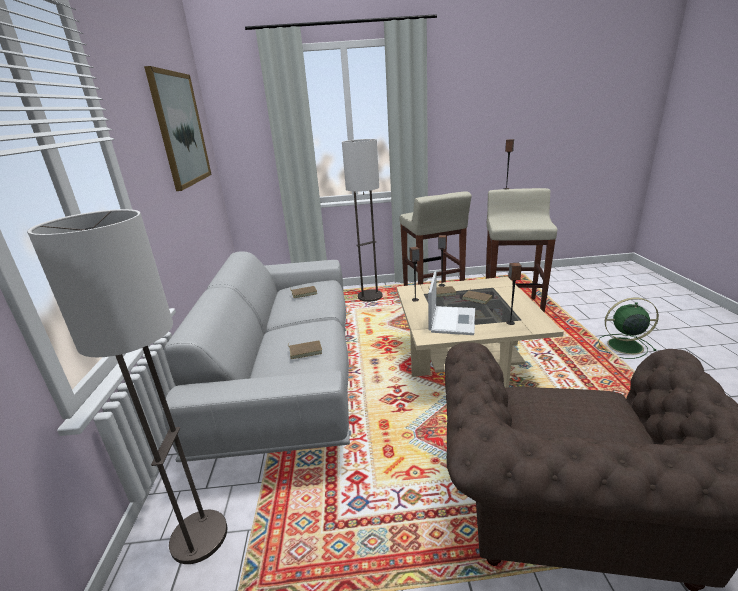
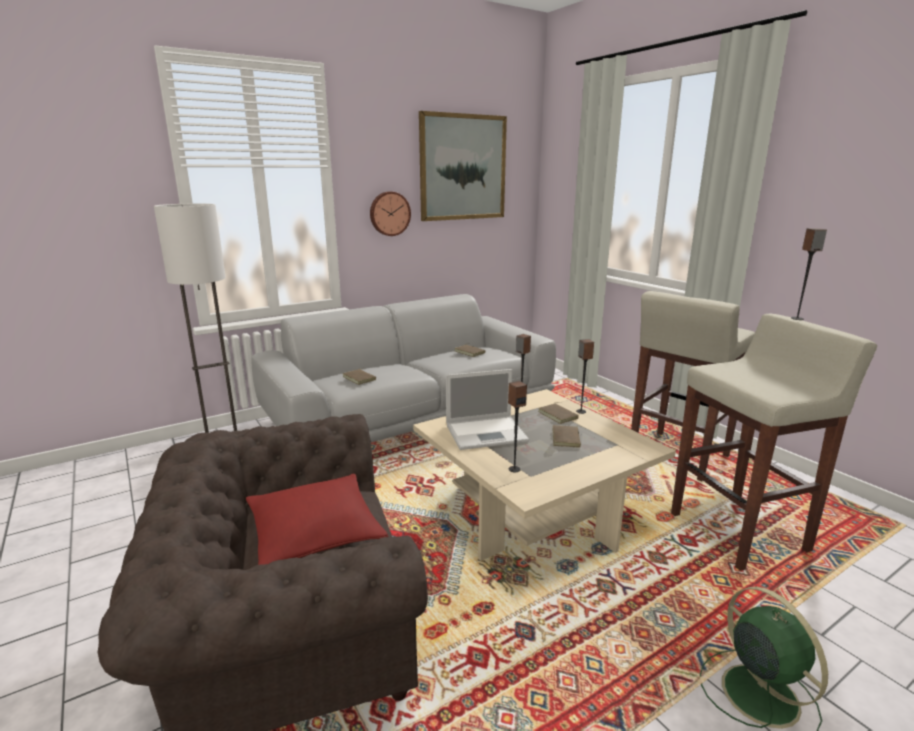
camera: 60 degrees right, 5 degrees down
floor lamp [342,139,383,302] -> none
none -> red pillow [246,474,389,565]
none -> wall clock [370,191,411,236]

